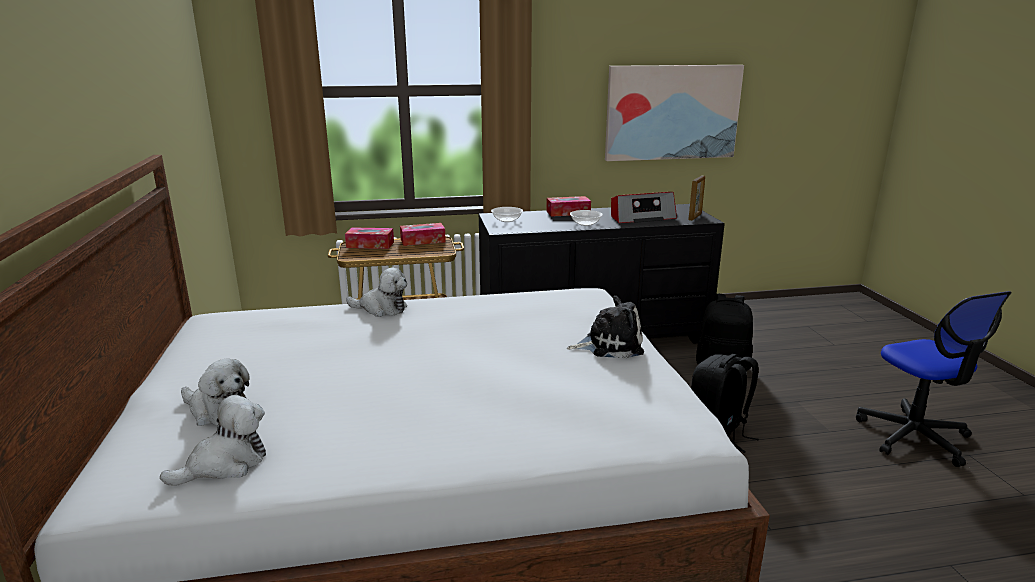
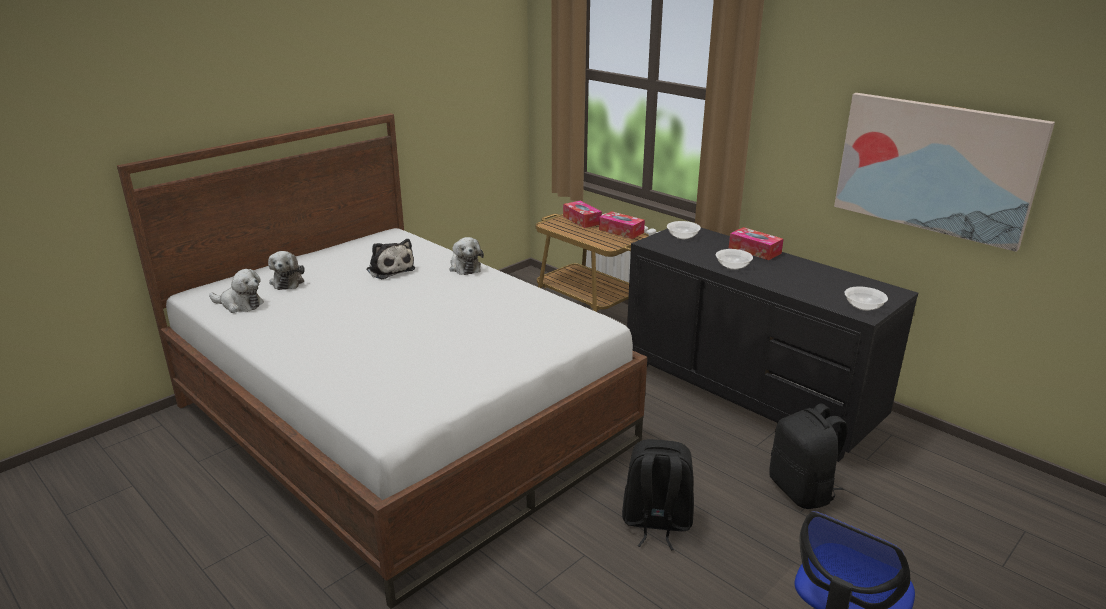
camera: 55 degrees right, 5 degrees up
plush toy [567,296,644,359] -> plush toy moved to [366,239,415,279]
radio [611,192,677,223] -> none
picture frame [688,175,705,221] -> bowl [844,286,888,311]

